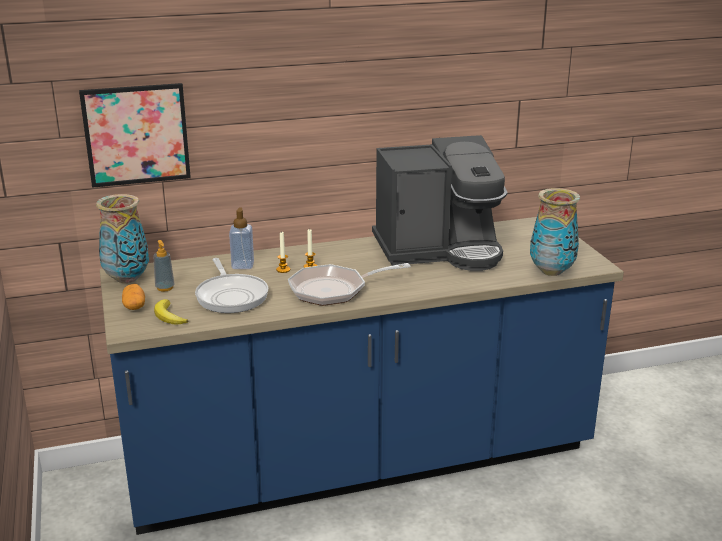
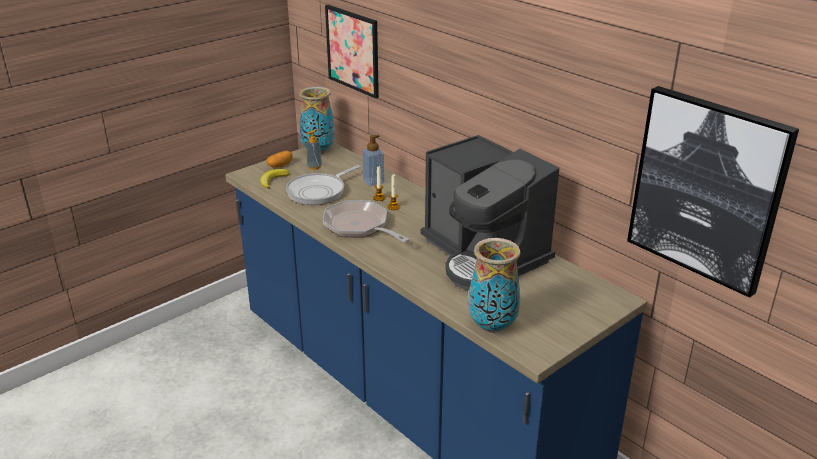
camera: 65 degrees right, 5 degrees up
none -> picture [627,86,799,298]

